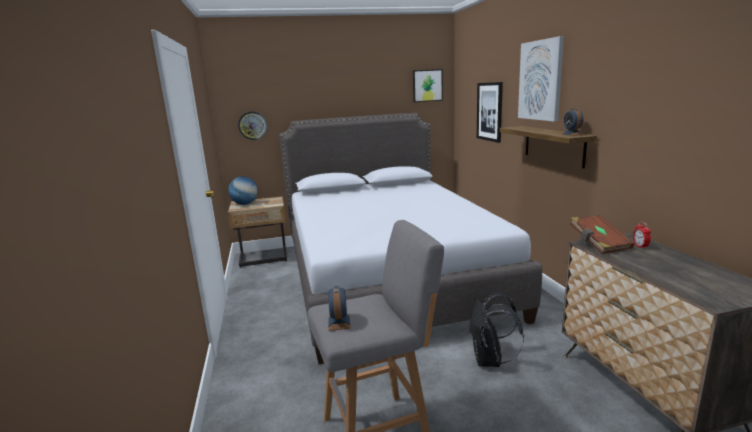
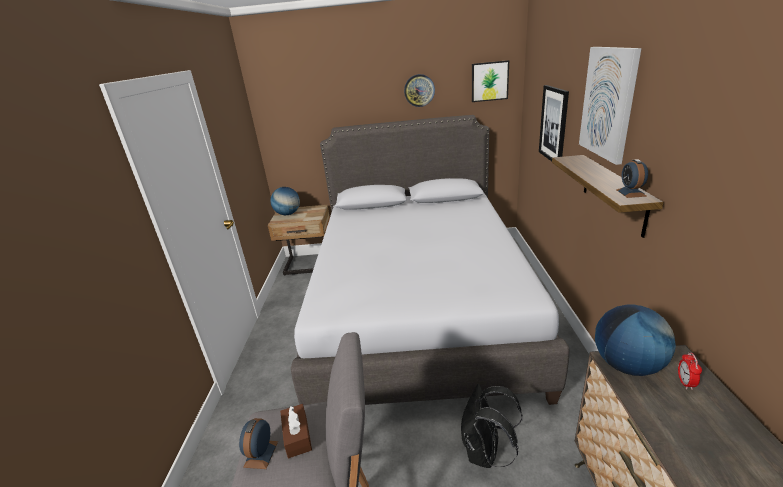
camera: 15 degrees right, 10 degrees up
wall clock [238,111,267,140] -> wall clock moved to [404,74,435,107]
brown book [570,215,634,254] -> globe [595,305,676,376]
none -> brown tissue box [280,404,312,458]

